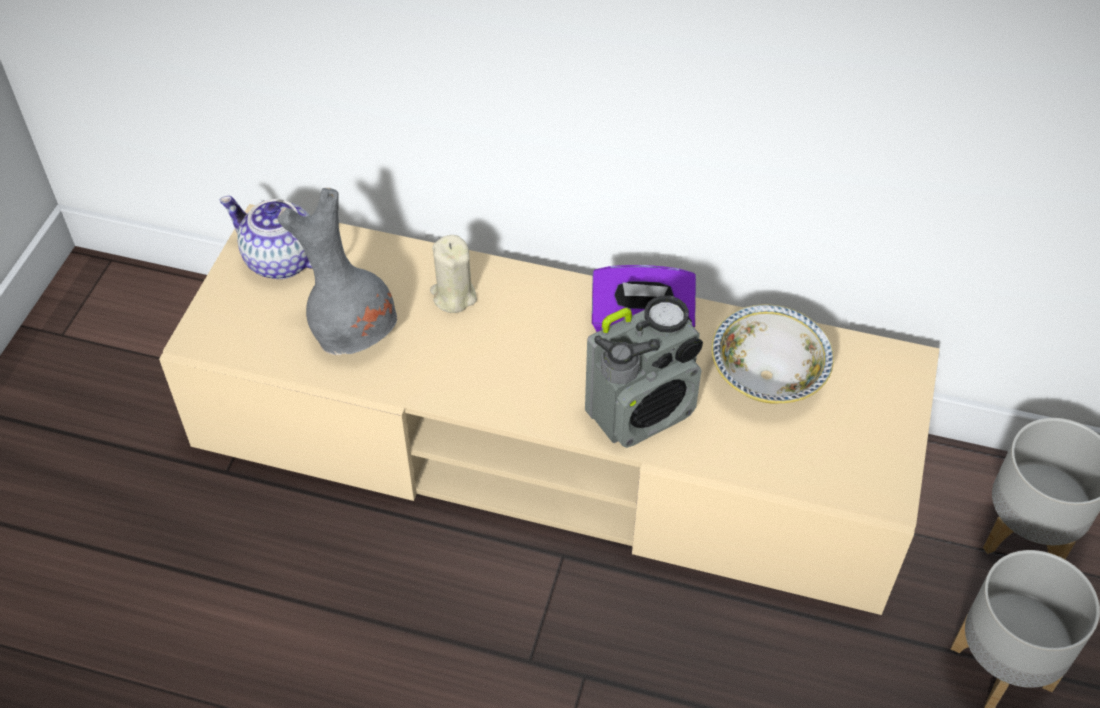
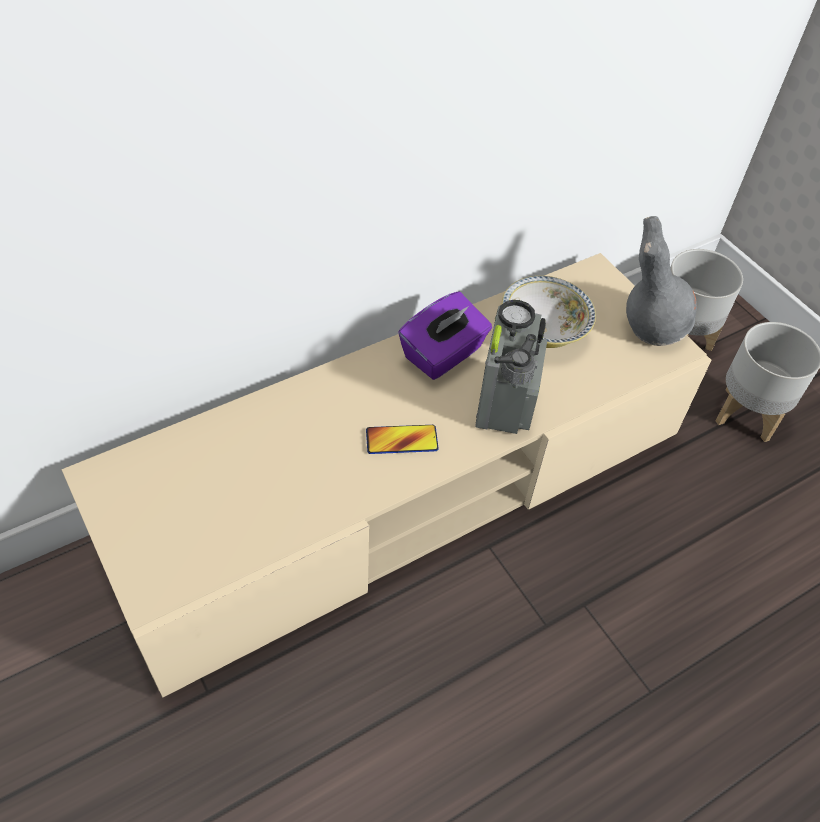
camera: 50 degrees left, 0 degrees up
teapot [220,196,313,279] -> none
grey vase [278,188,397,355] -> grey vase moved to [626,216,697,346]
beige candle [430,235,477,313] -> none
none -> phone [366,425,439,454]

